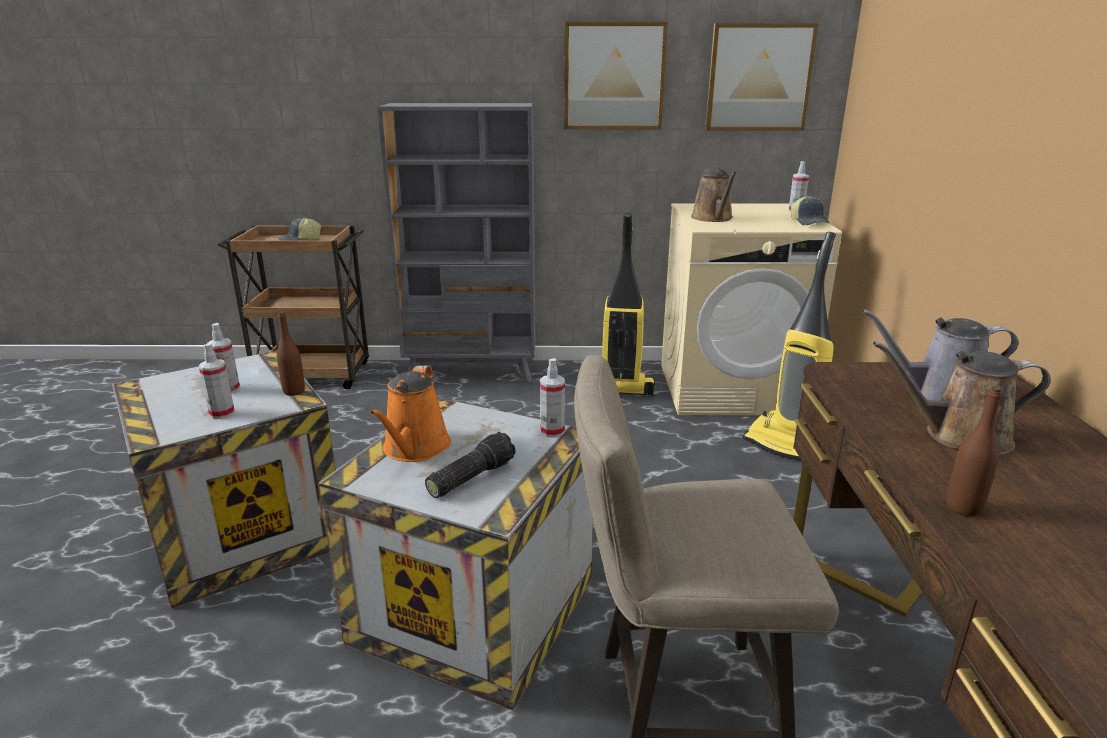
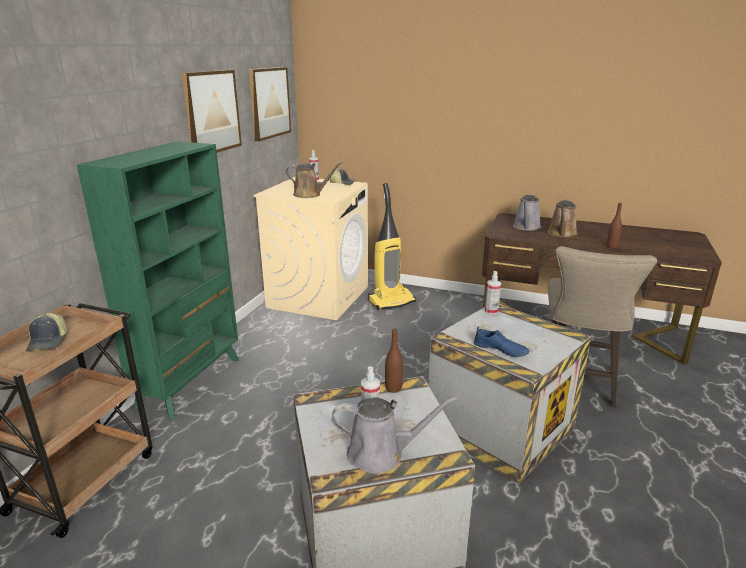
camera: 70 degrees left, 0 degrees up
spray bottle [199,344,235,419] -> none
orange watering can [370,365,451,462] -> blue shoe [474,326,530,357]
grey bookcase [377,103,536,383] -> green bookcase [77,142,239,419]
flashlight [425,432,516,498] -> none
vacuum cleaner [602,213,655,397] -> none
none -> grey watering can [331,396,458,474]

